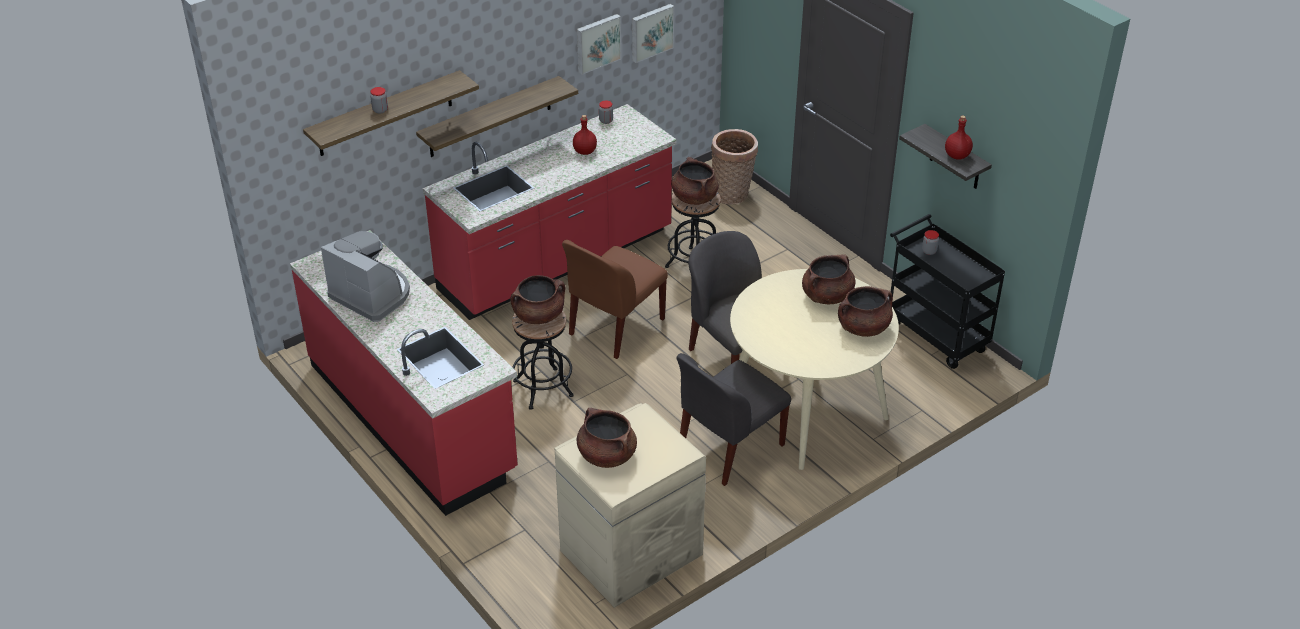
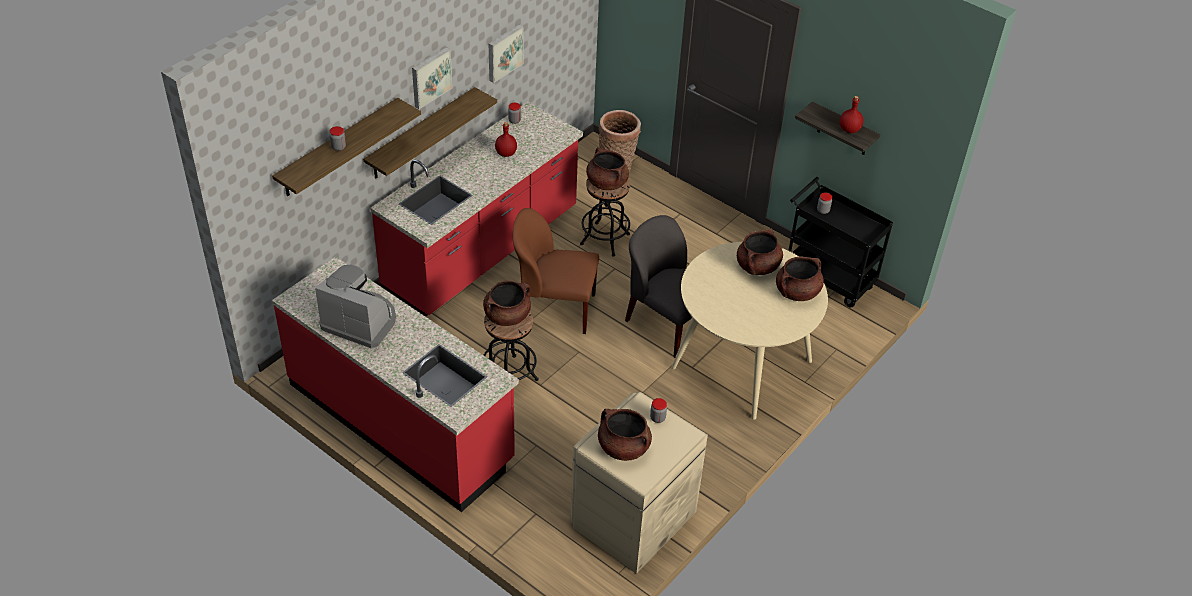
camera: 15 degrees left, 5 degrees up
brown chair [562,240,668,359] -> brown chair turned 75 degrees clockwise [513,208,599,334]
picture [632,4,674,63] -> picture moved to [412,47,452,109]
grey chair [677,353,791,486] -> none
none -> jar [650,398,667,423]

